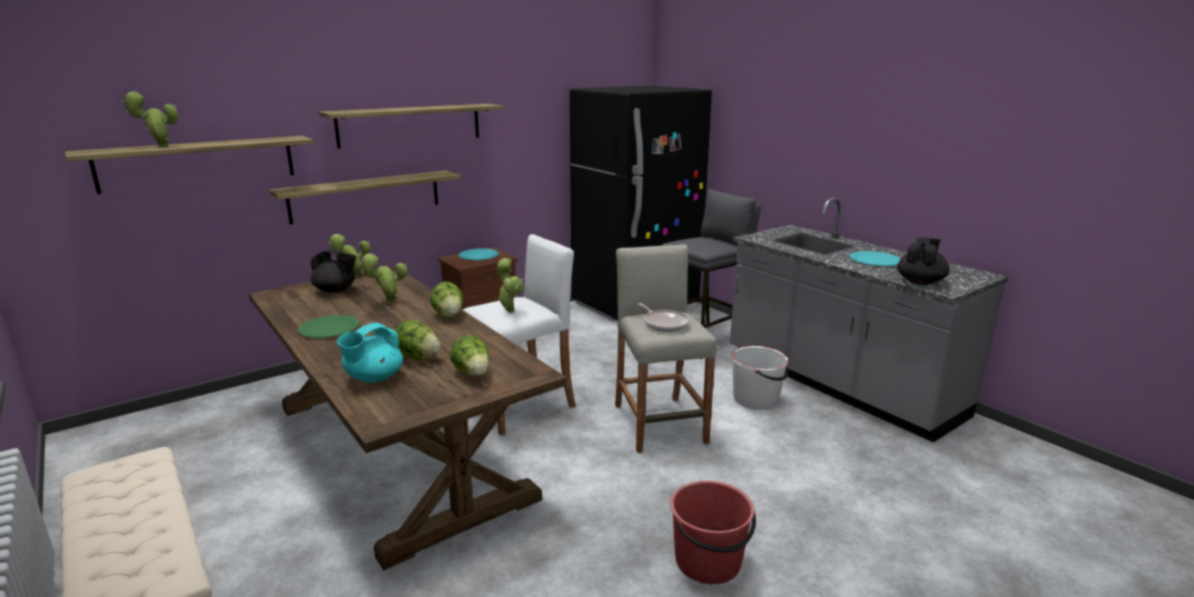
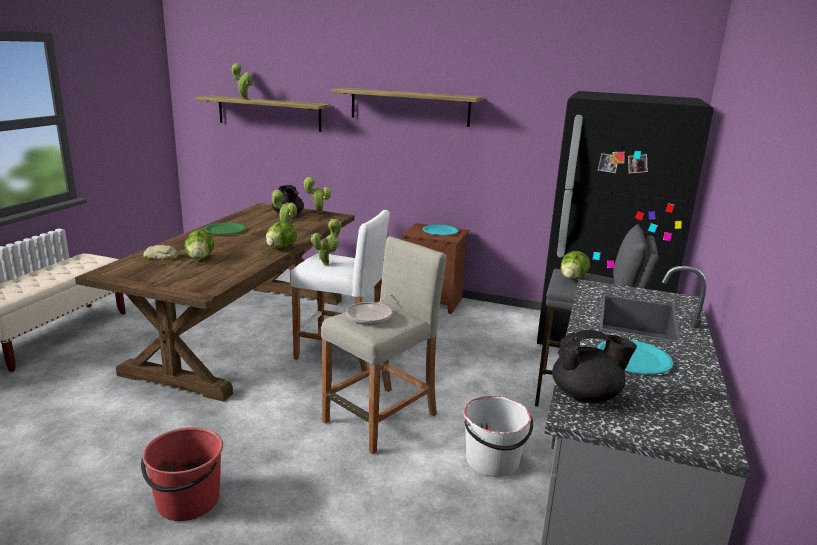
camera: 55 degrees right, 0 degrees up
shelf [269,171,461,225] -> none
turquoise teapot [337,322,403,383] -> bread [143,245,178,260]
lettuce [450,335,490,376] -> lettuce moved to [561,251,590,279]

